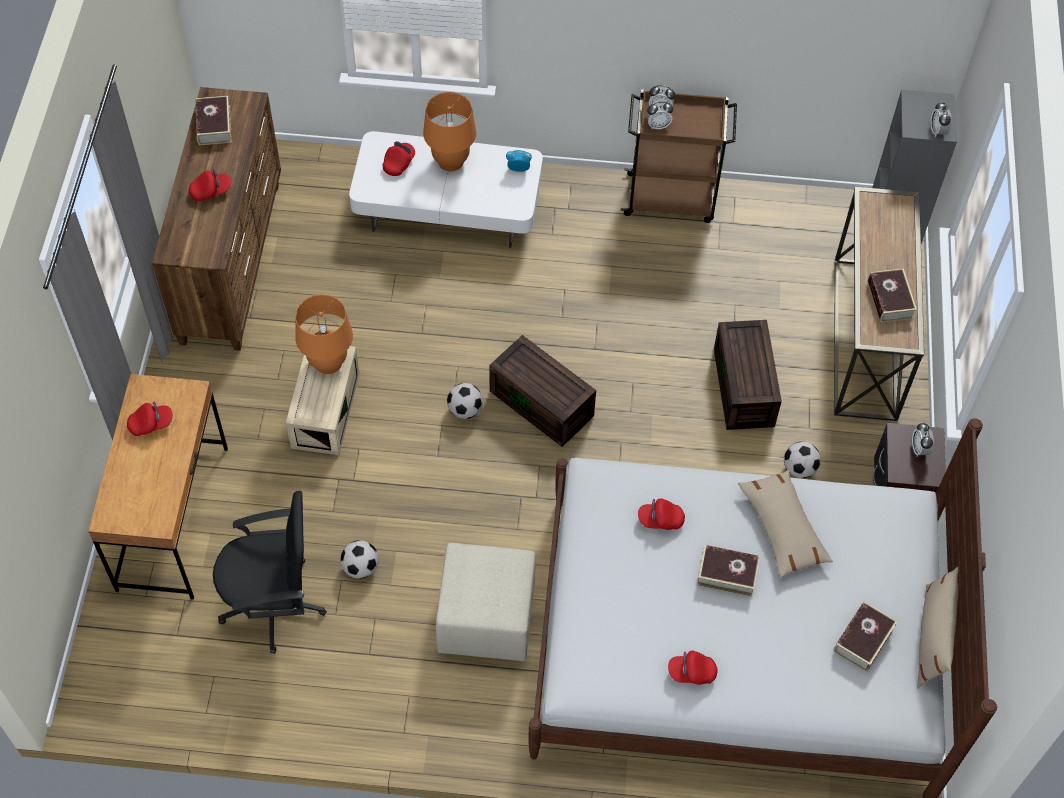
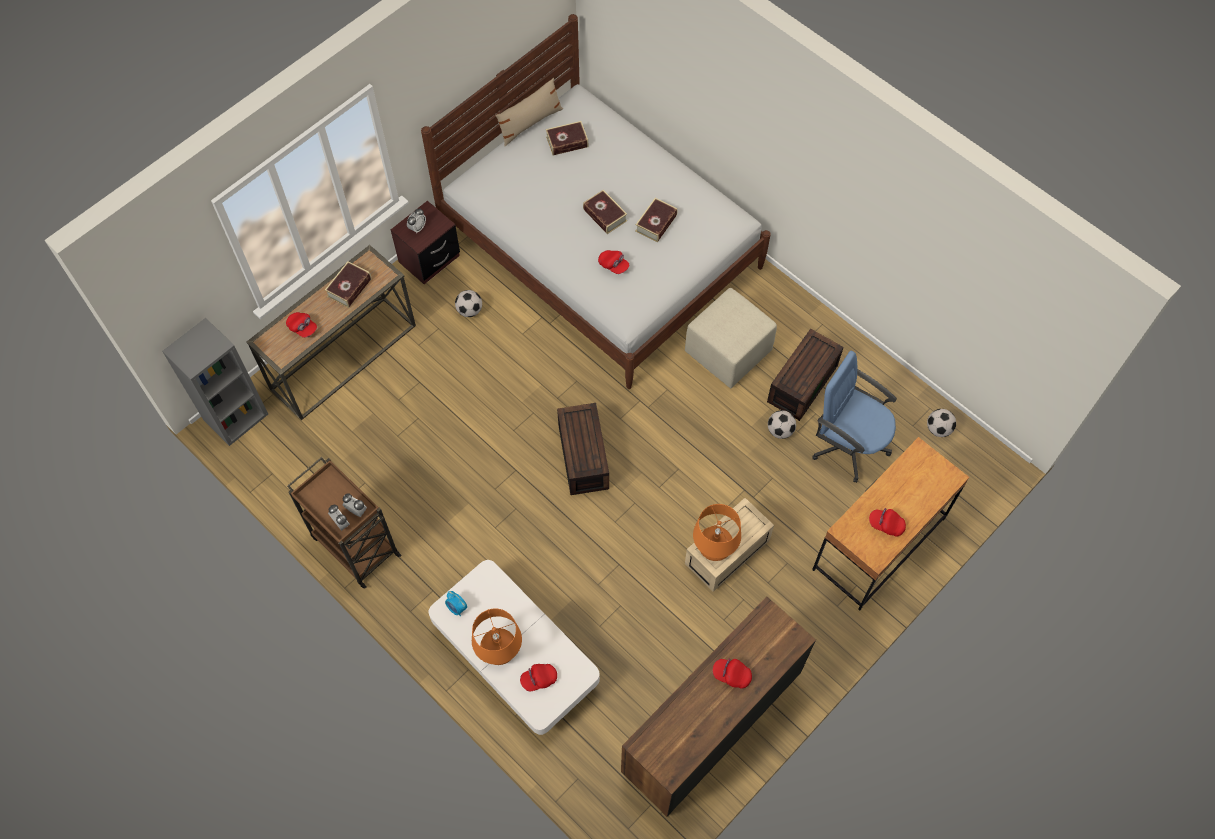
camera: 140 degrees left, 5 degrees up
book [196,96,232,145] -> book moved to [635,198,677,242]
black office chair [213,491,326,654] -> blue office chair [812,351,897,483]
football [447,383,483,419] -> football moved to [927,409,956,437]
red cap [668,651,718,685] -> red cap moved to [286,312,317,338]
brown storage box [714,320,782,430] -> brown storage box moved to [767,329,844,421]
beige pillow [738,470,833,578] -> none
alarm clock [931,102,952,137] -> none

